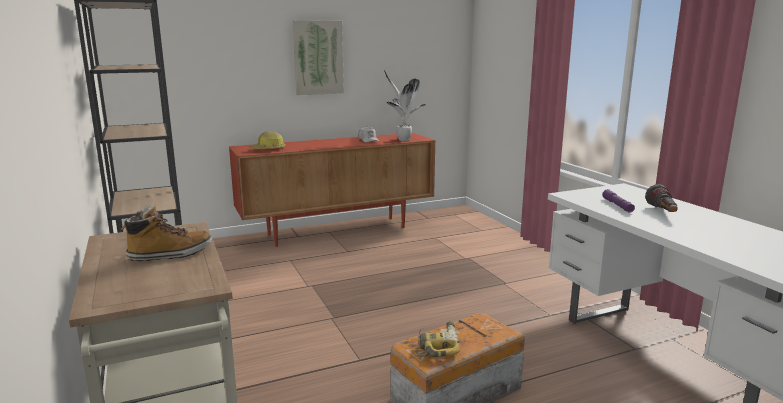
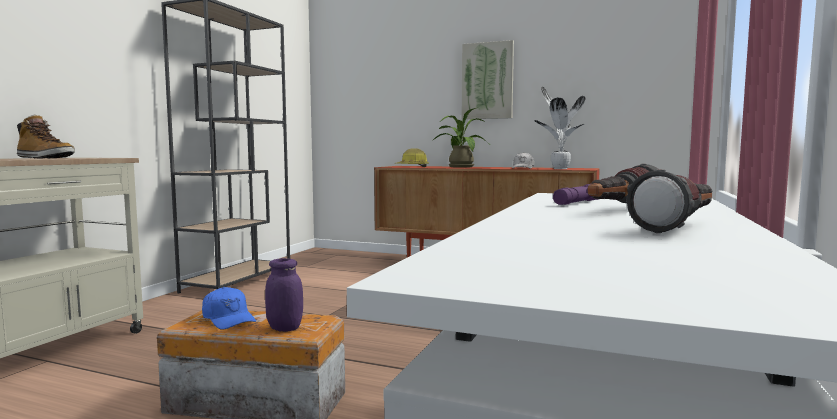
camera: 45 degrees right, 10 degrees down
power drill [416,321,460,357] -> blue cap [202,287,256,330]
none -> purple jar [265,258,303,331]
none -> potted plant [432,107,488,168]
none -> flashlight [627,169,712,233]

